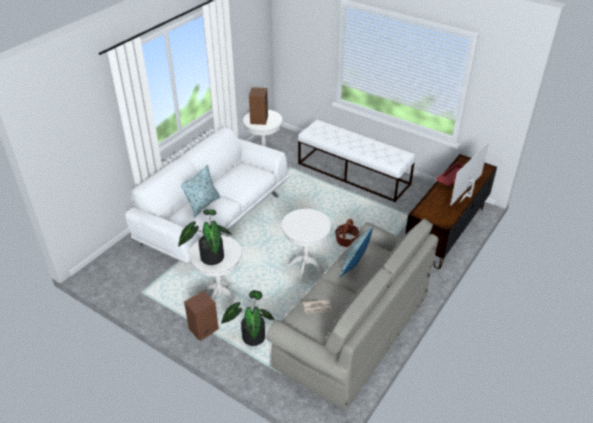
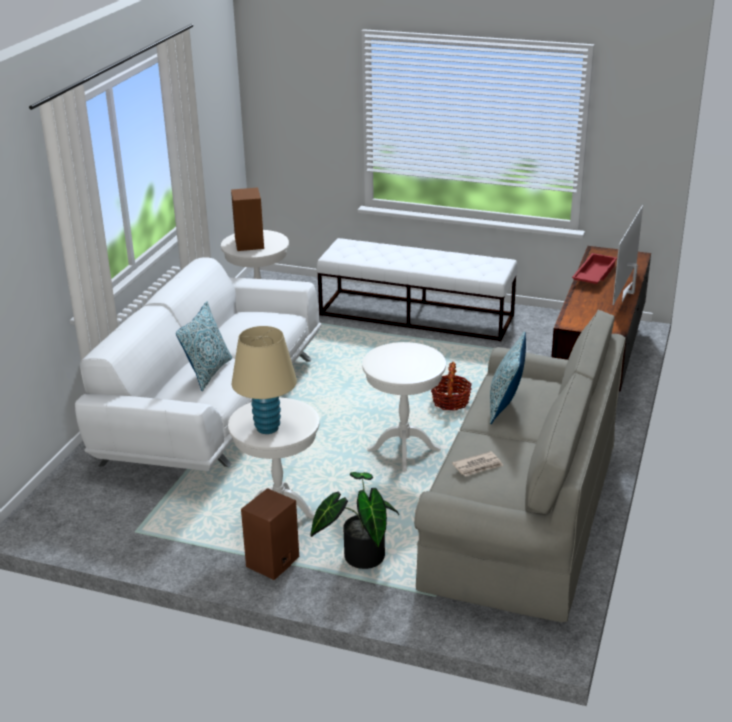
camera: 15 degrees left, 10 degrees down
potted plant [178,209,232,265] -> beige table lamp [232,326,297,434]

